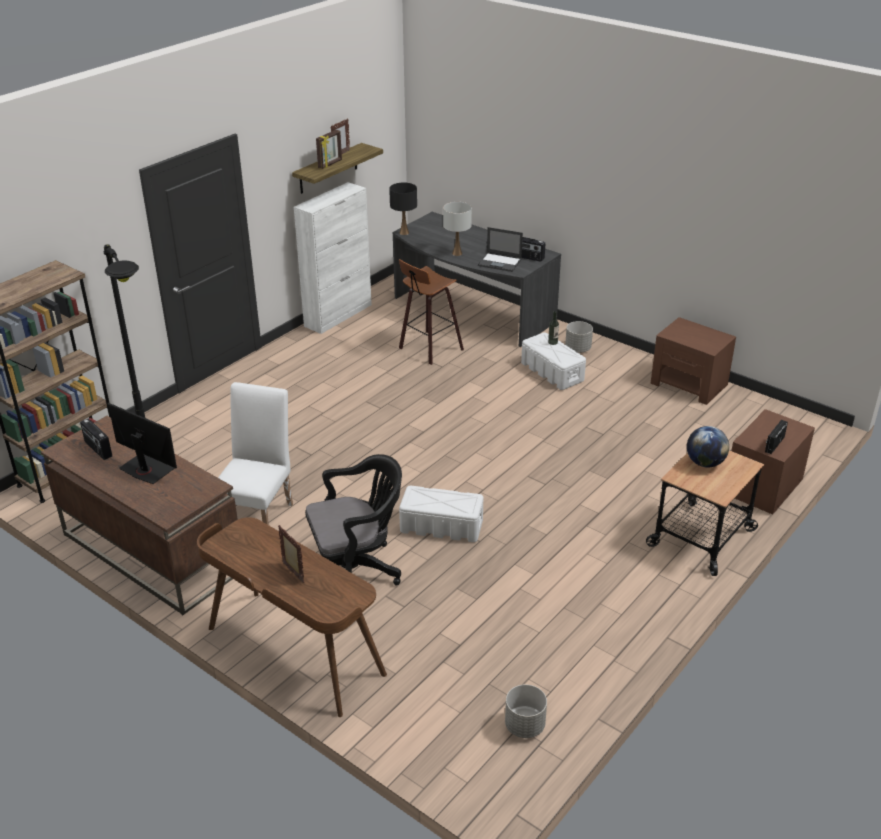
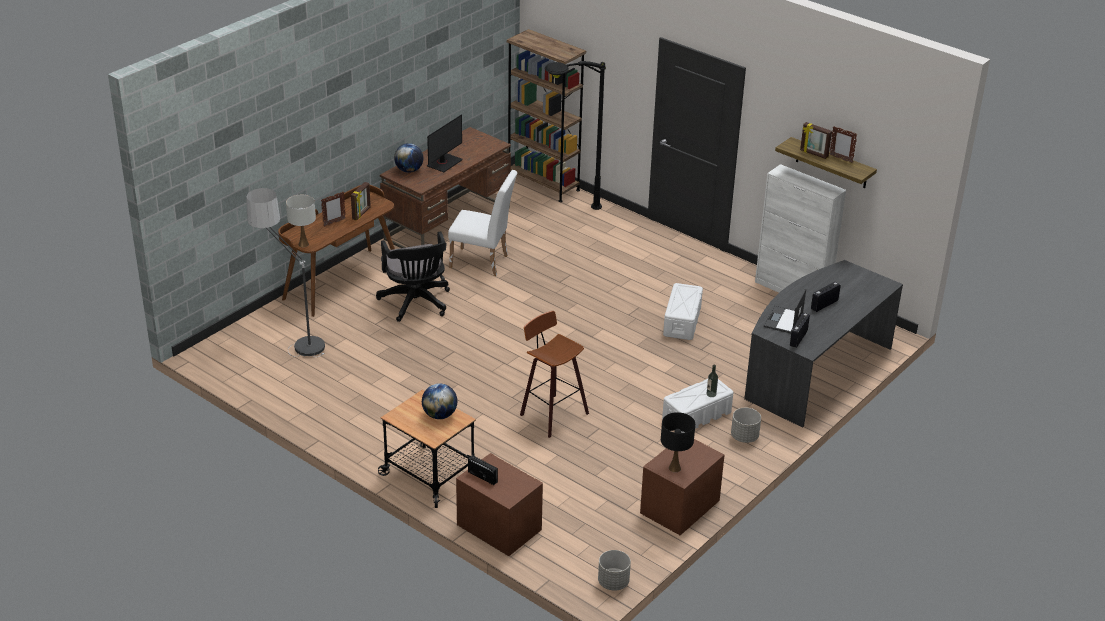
camera: 90 degrees right, 0 degrees up
radio [80,419,112,460] -> radio moved to [811,282,841,312]
black table lamp [389,183,417,235] -> black table lamp moved to [661,412,695,472]
stool [399,259,464,365] -> stool moved to [520,311,589,438]
white storage box [399,486,483,542] -> white storage box moved to [663,283,703,340]
white table lamp [443,202,472,256] -> white table lamp moved to [286,195,316,247]
grey planter [505,684,547,738] -> grey planter moved to [598,550,631,590]
none -> floor lamp [246,188,325,357]
none -> picture frame [351,182,371,220]
none -> globe [394,143,423,173]

